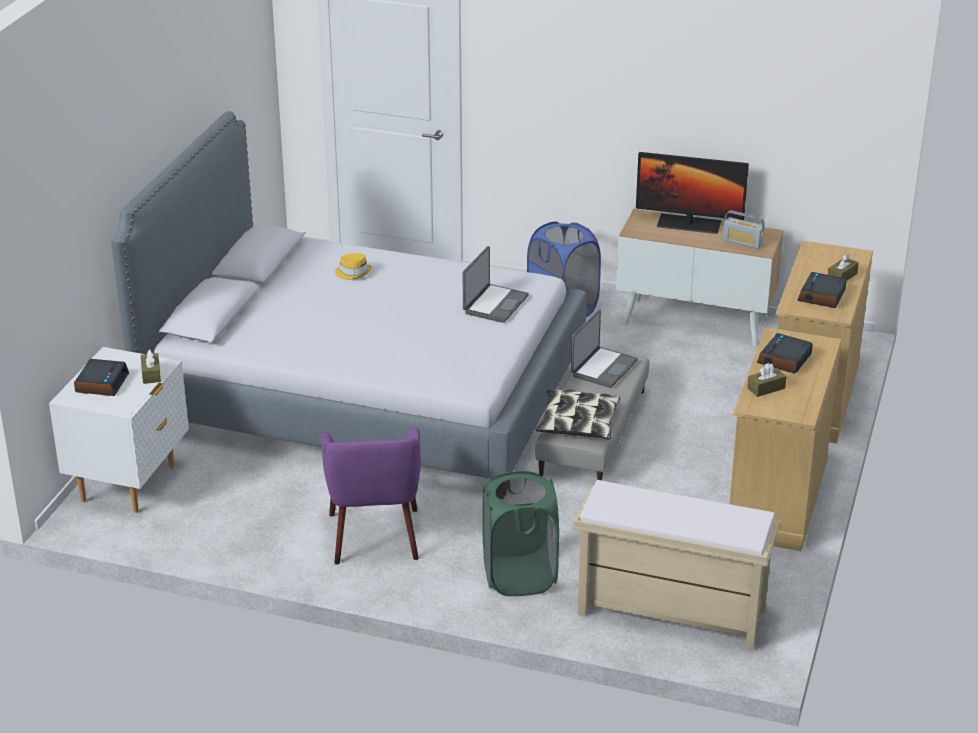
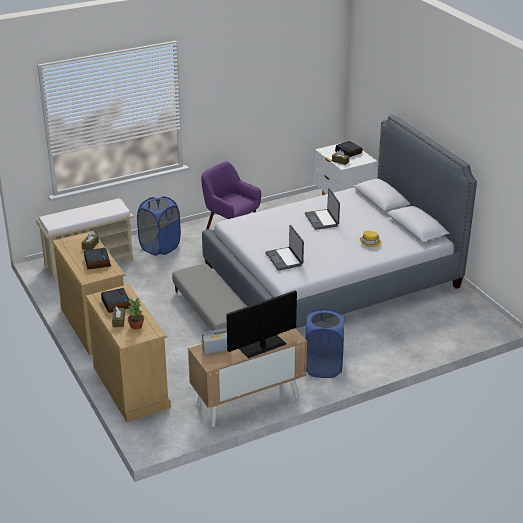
camera: 135 degrees right, 0 degrees up
green laundry basket [482,471,559,596] -> blue laundry basket [137,196,181,256]
pillow [536,389,620,440] -> none
laptop [571,310,638,388] -> laptop moved to [305,188,340,230]
none -> potted plant [127,298,144,329]

